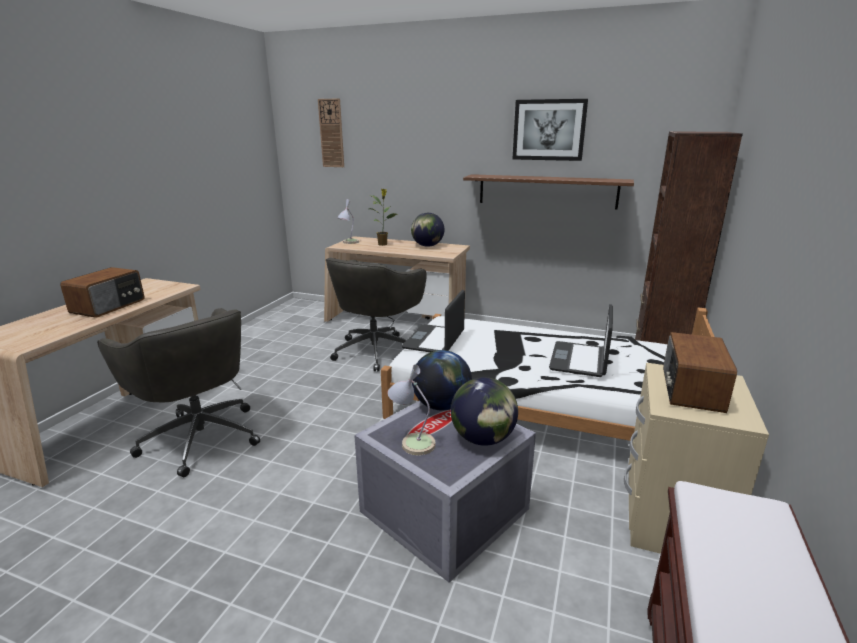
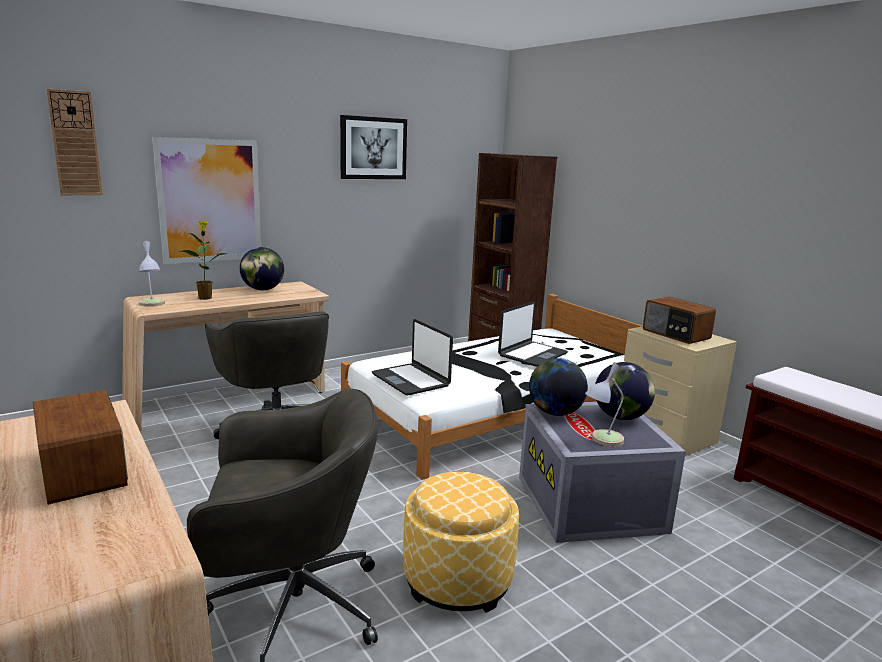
camera: 55 degrees left, 5 degrees down
shelf [463,174,634,210] -> none
laptop [549,304,613,377] -> laptop turned 105 degrees counterclockwise [498,301,568,367]
none -> picture [152,137,261,264]
none -> ottoman [403,472,519,613]

